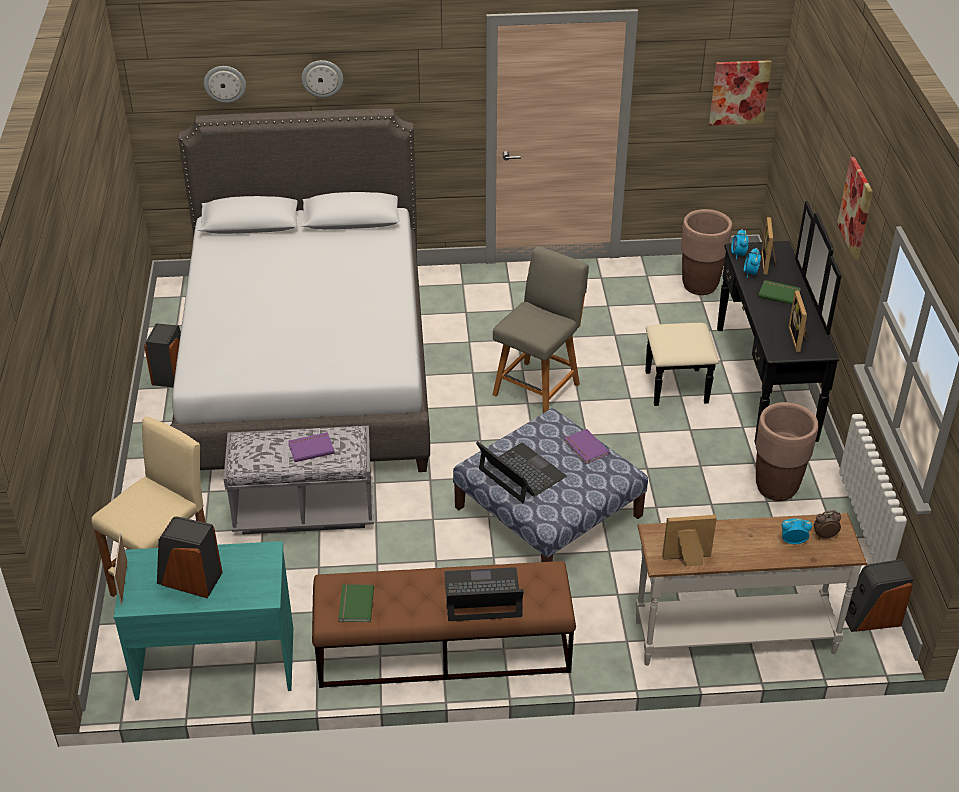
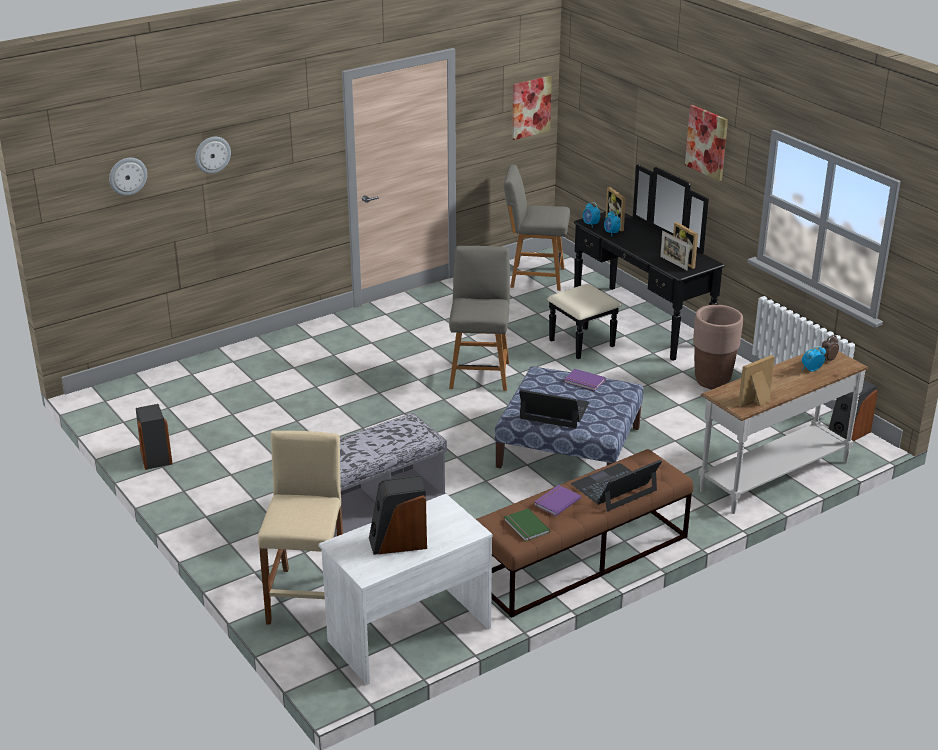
camera: 30 degrees left, 10 degrees down
picture frame [114,533,128,605] -> picture frame moved to [660,231,690,271]
turquoise desk [114,541,293,700] -> white desk [319,494,493,685]
grey bed [170,108,430,472] -> none
purple book [288,432,335,462] -> purple book moved to [534,485,581,516]
brown planter [681,209,732,295] -> grey chair [504,165,570,291]
green book [758,280,801,305] -> none

